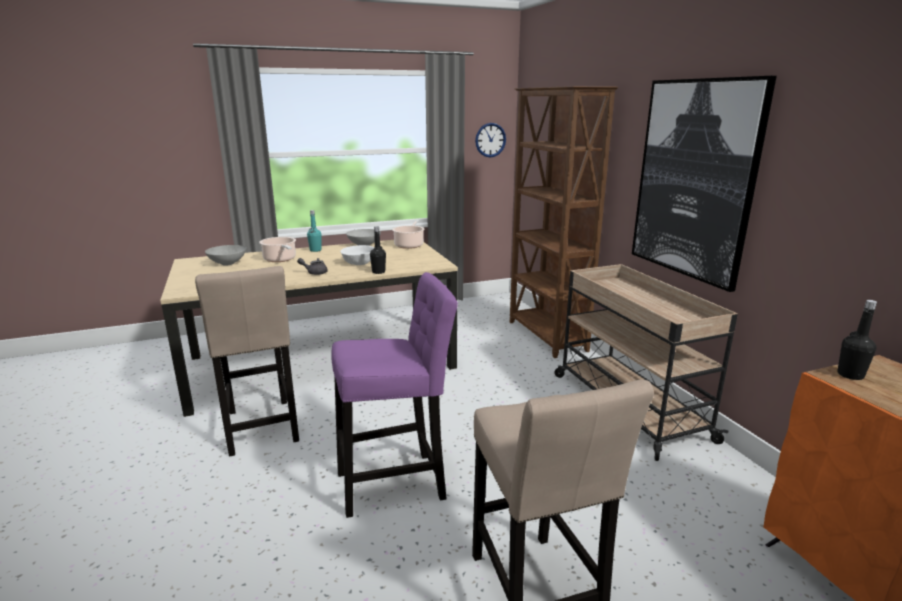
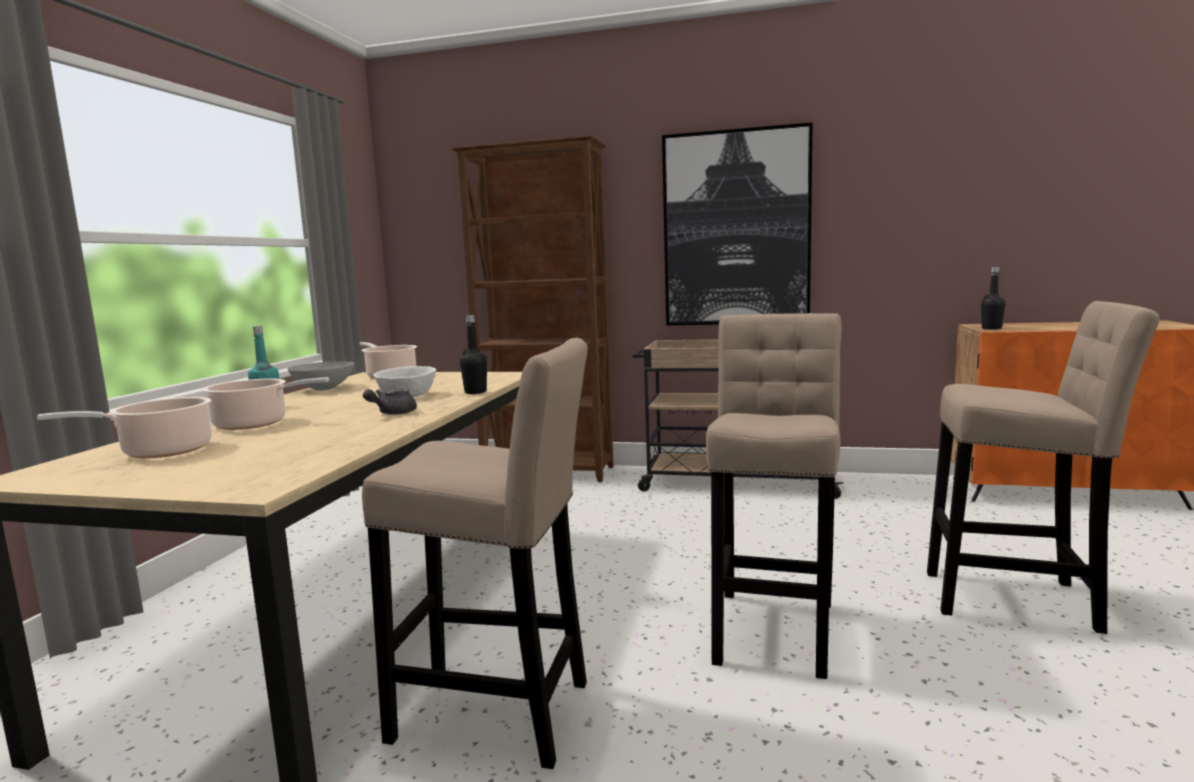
camera: 55 degrees left, 10 degrees down
grey bowl [205,245,246,266] -> cooking pot [37,397,212,458]
purple stool [332,272,458,518] -> beige stool [706,313,841,679]
wall clock [475,123,506,158] -> none

